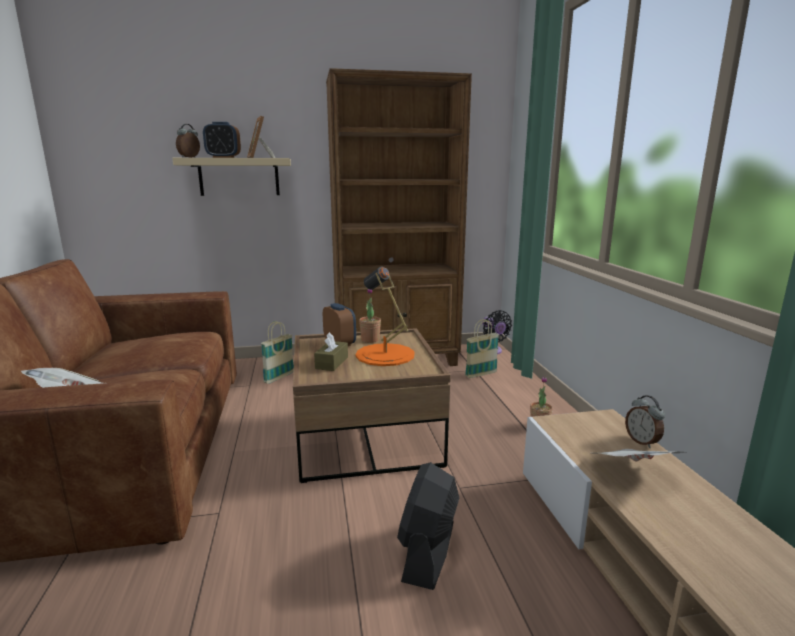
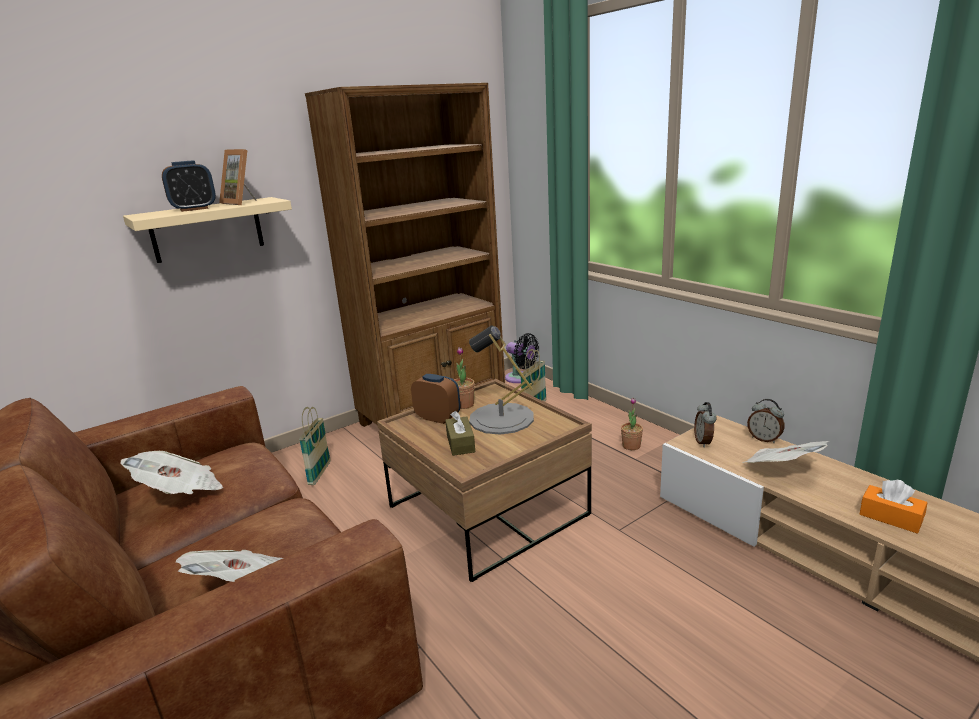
camera: 25 degrees left, 5 degrees up
alarm clock [176,124,200,158] -> alarm clock moved to [694,402,717,448]
orange table lamp [356,267,415,366] -> grey table lamp [469,325,534,435]
black fan [397,462,459,590] -> none
none -> newspaper [120,451,223,494]
none -> orange tissue box [860,480,928,534]

